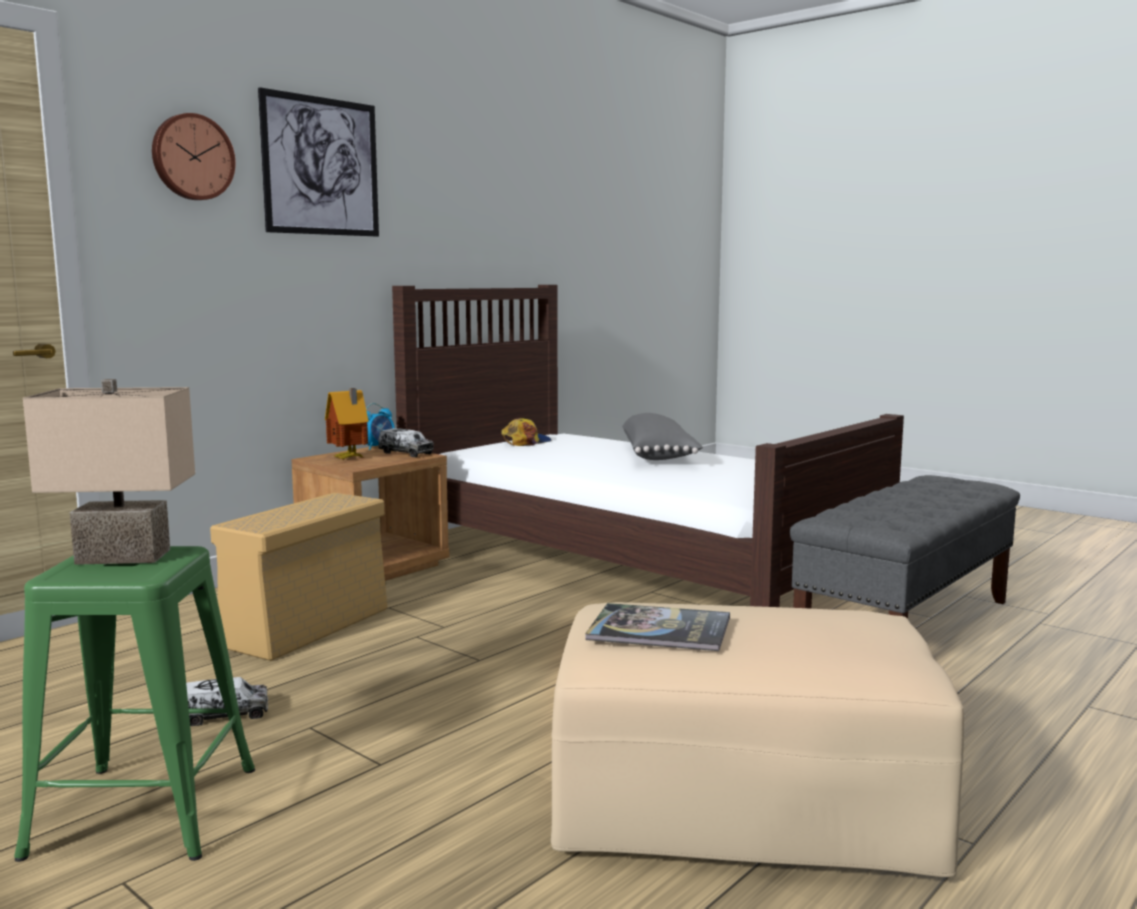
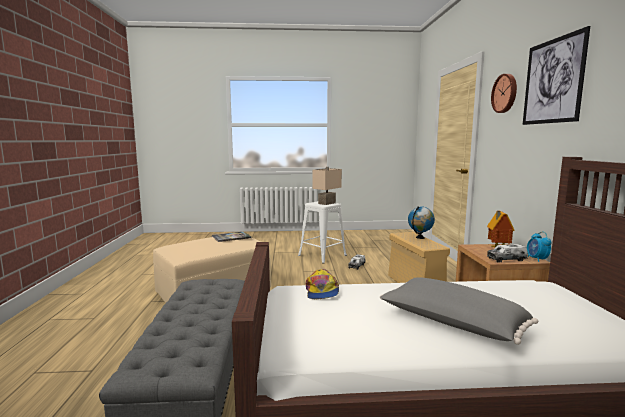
camera: 135 degrees right, 0 degrees up
green stool [14,546,255,862] -> white stool [298,201,347,264]
cap [501,418,551,446] -> cap moved to [305,269,339,299]
none -> globe [408,206,435,239]

